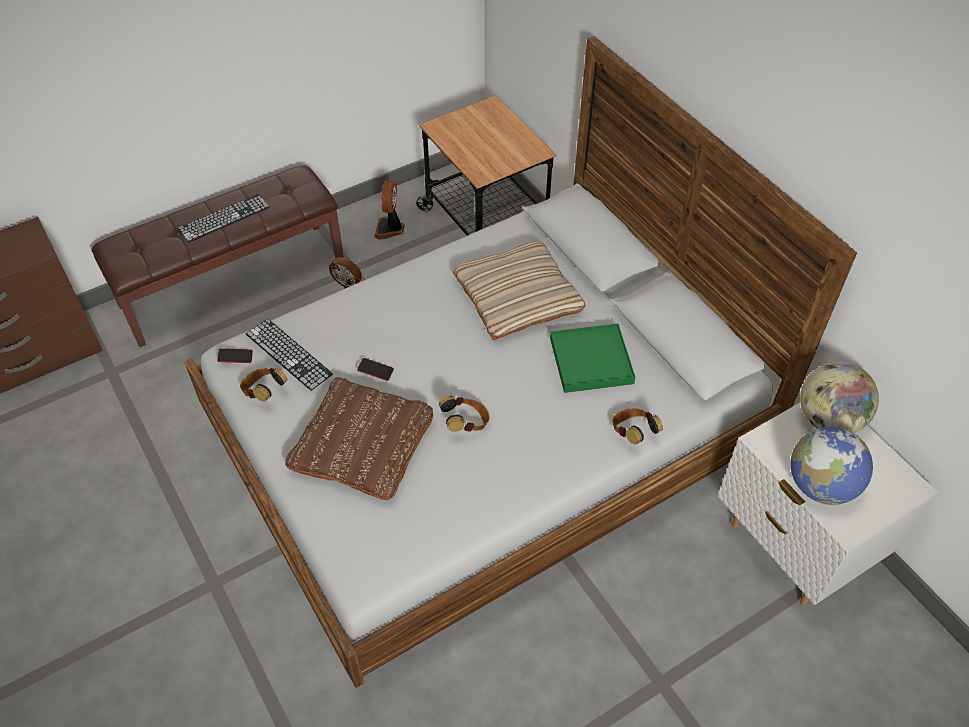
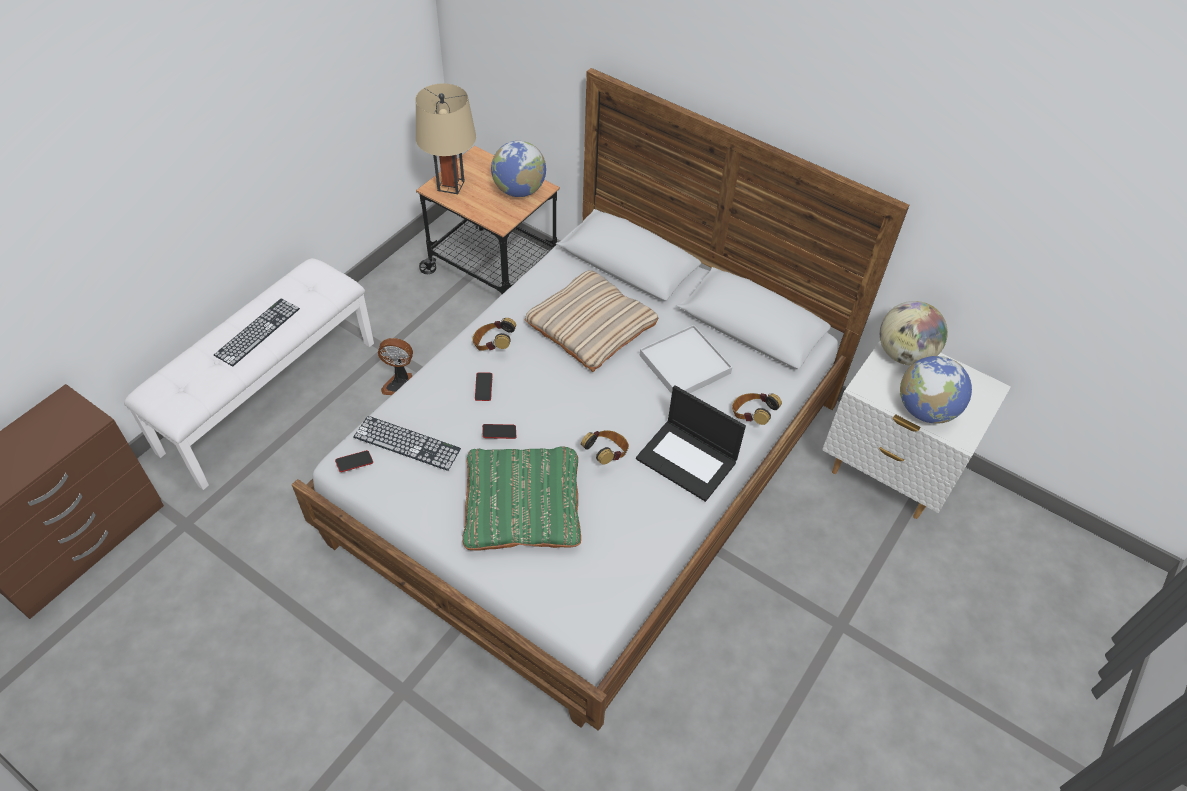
camera: 25 degrees left, 0 degrees up
brown bench [91,165,344,347] -> white bench [124,258,374,490]
headphones [240,368,288,401] -> headphones moved to [472,318,516,351]
brown pillow [285,377,434,500] -> green pillow [462,447,581,550]
fan [374,180,405,240] -> none
green tray [550,324,635,393] -> white tray [639,325,732,394]
none -> beige table lamp [416,83,476,194]
none -> phone [475,373,492,401]
none -> globe [491,141,546,197]
none -> laptop [636,385,746,502]

